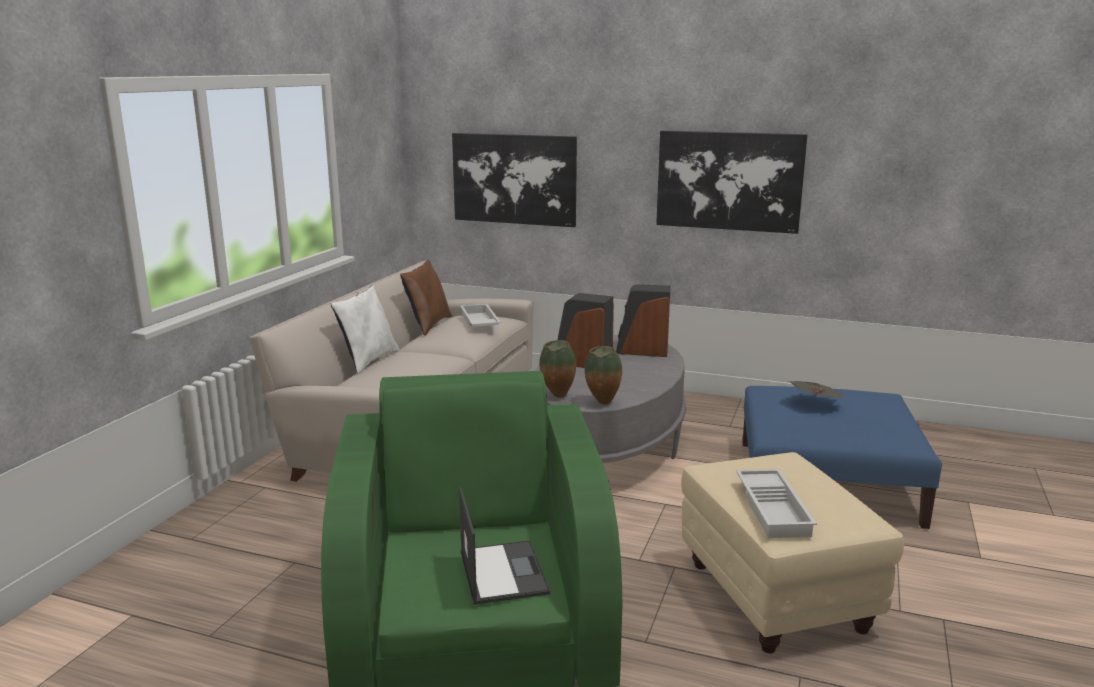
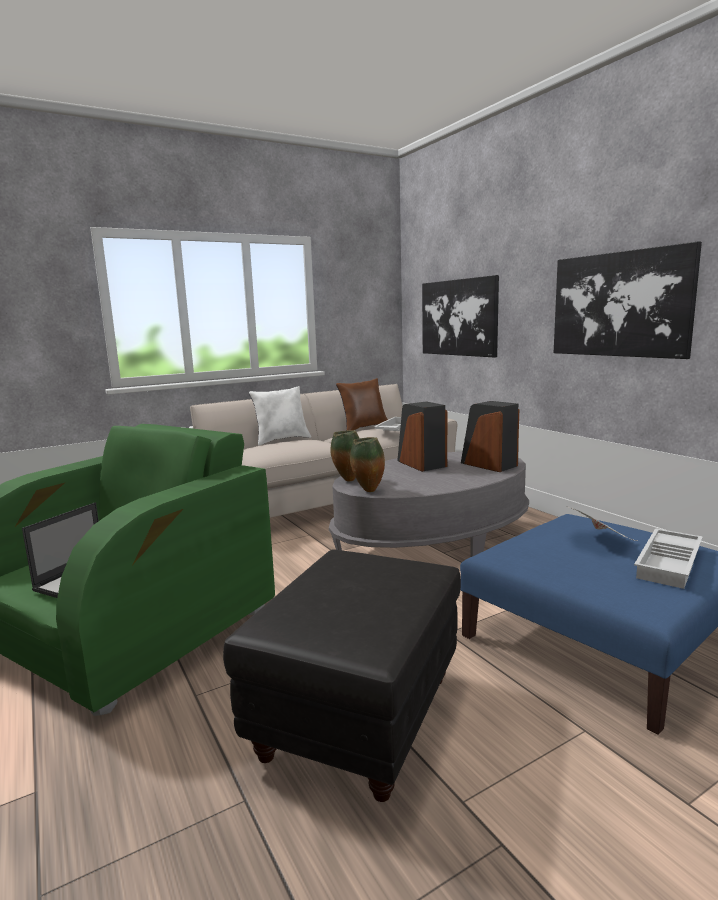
camera: 40 degrees right, 5 degrees down
beige ottoman [681,452,904,653] -> black ottoman [223,549,461,802]
white tray [736,469,817,538] -> white tray moved to [634,528,703,589]

